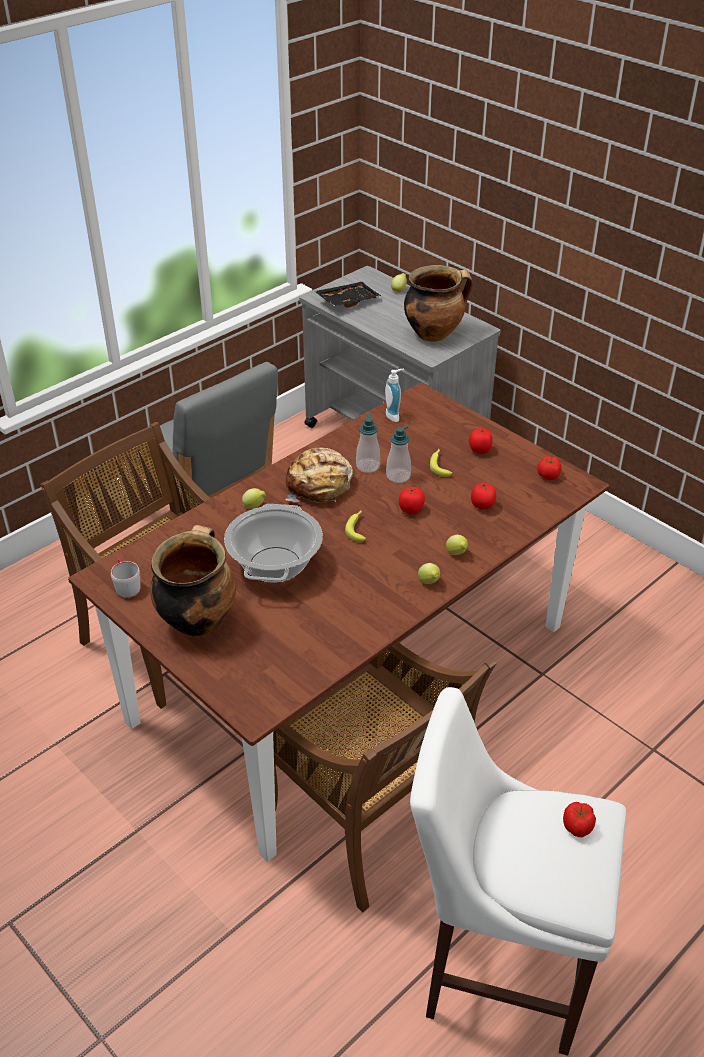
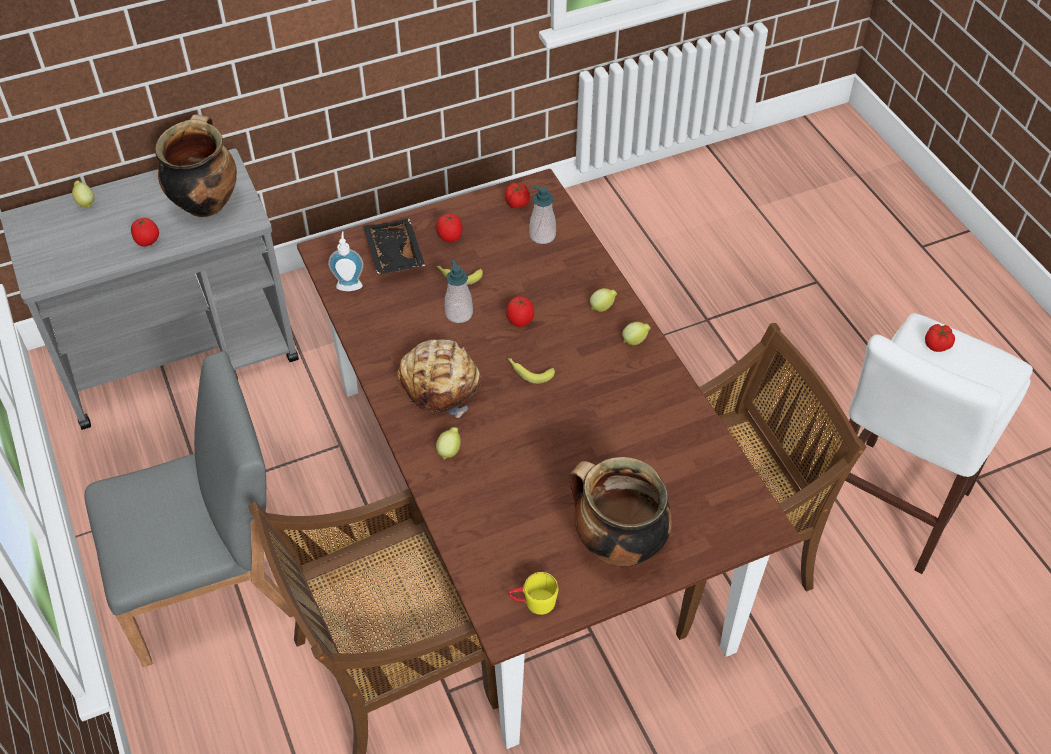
camera: 70 degrees left, 10 degrees up
grey mug [111,558,140,598] -> yellow mug [508,572,558,615]
cooking pot [224,504,323,583] -> none
black tray [314,282,381,308] -> black tray moved to [363,219,425,274]
soap dispenser [356,414,380,473] -> soap dispenser moved to [529,185,556,244]
tomato [471,482,496,510] -> tomato moved to [131,218,159,247]

